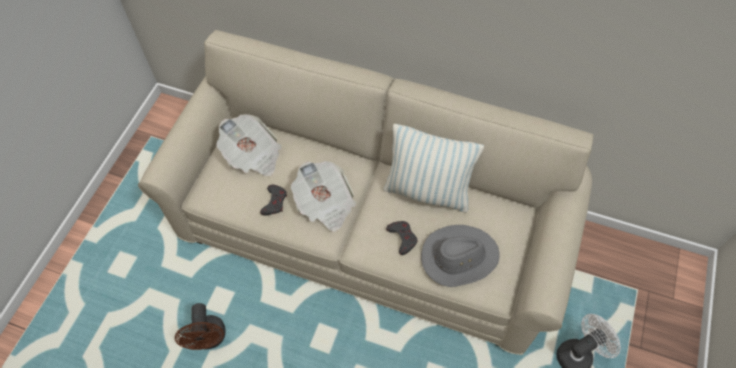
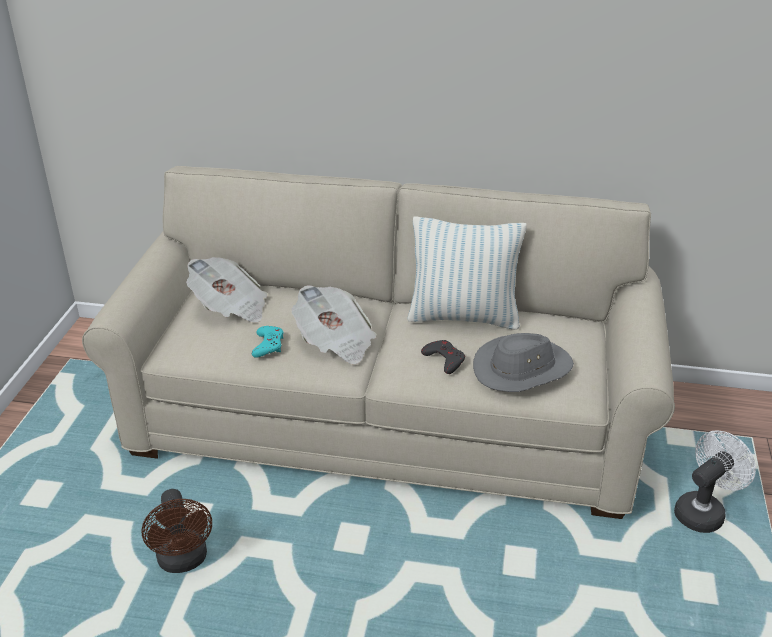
camera: 10 degrees left, 25 degrees down
grey game controller [260,185,287,215] -> turquoise game controller [252,326,284,358]

